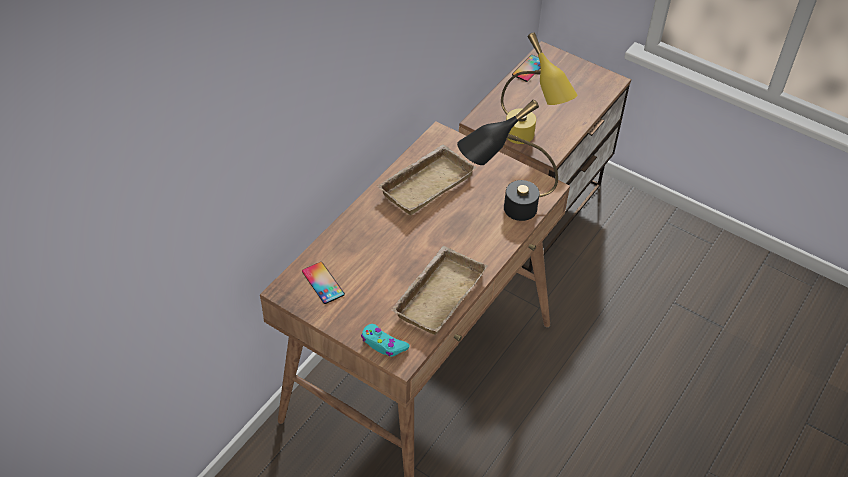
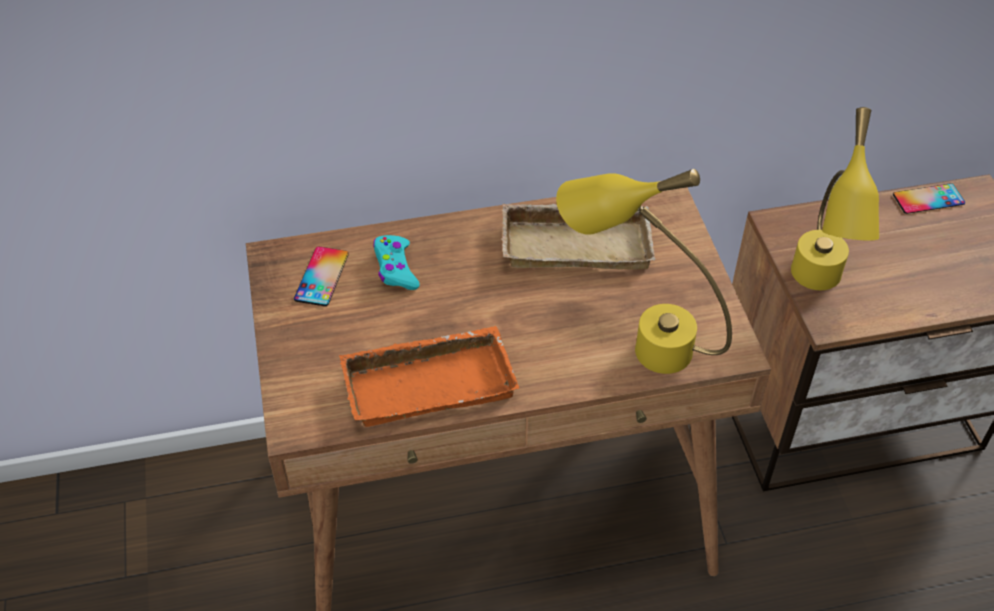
camera: 45 degrees right, 0 degrees up
turquoise game controller [361,324,410,357] -> turquoise game controller moved to [373,235,420,290]
beige tray [391,246,488,335] -> orange tray [339,326,519,427]
black table lamp [457,100,558,221] -> yellow table lamp [556,169,732,374]

